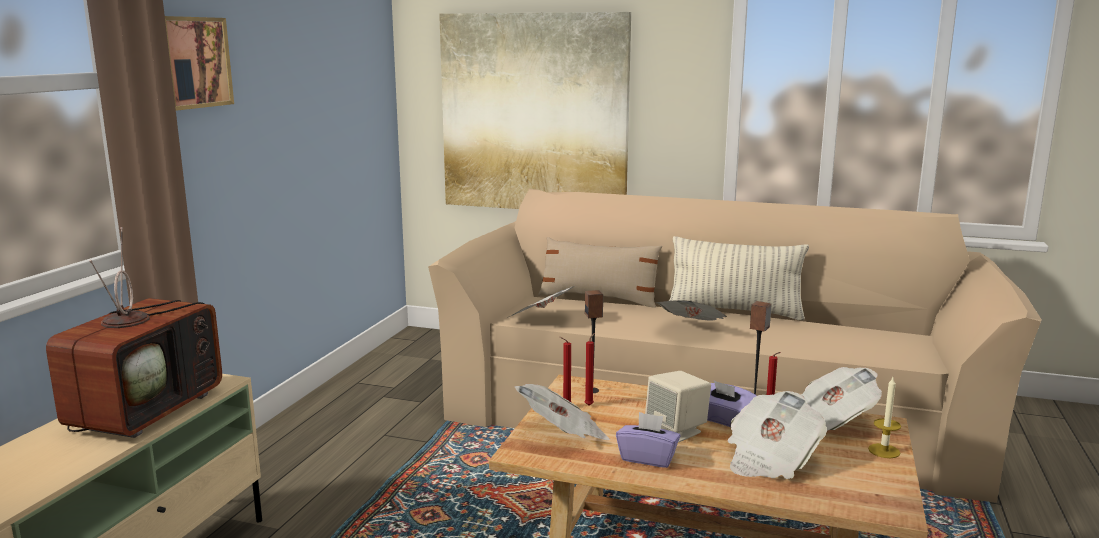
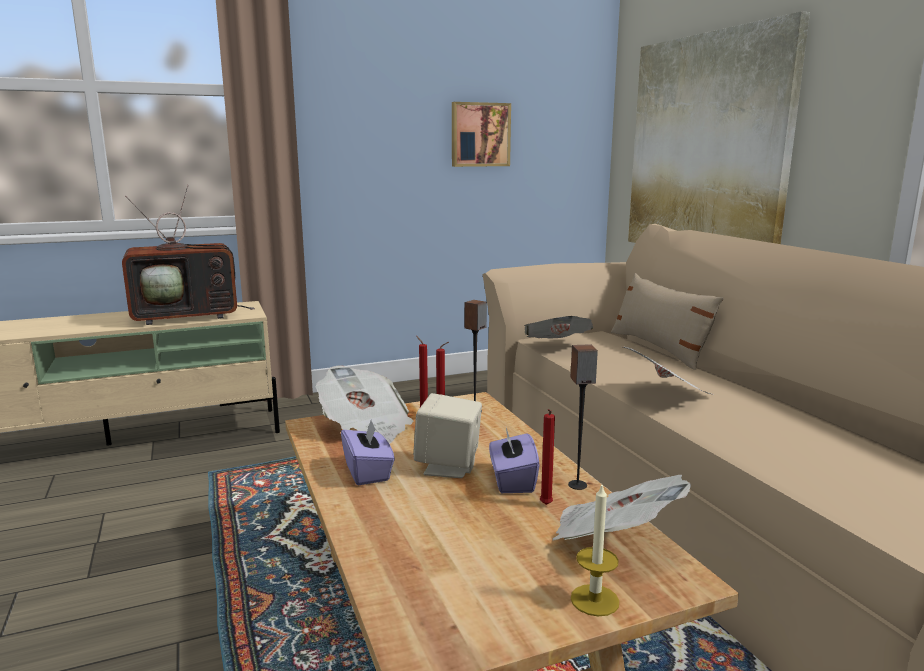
camera: 50 degrees right, 0 degrees up
picture [165,16,234,111] -> picture moved to [452,102,511,167]
pillow [669,236,809,320] -> none
newspaper [727,391,827,479] -> none

